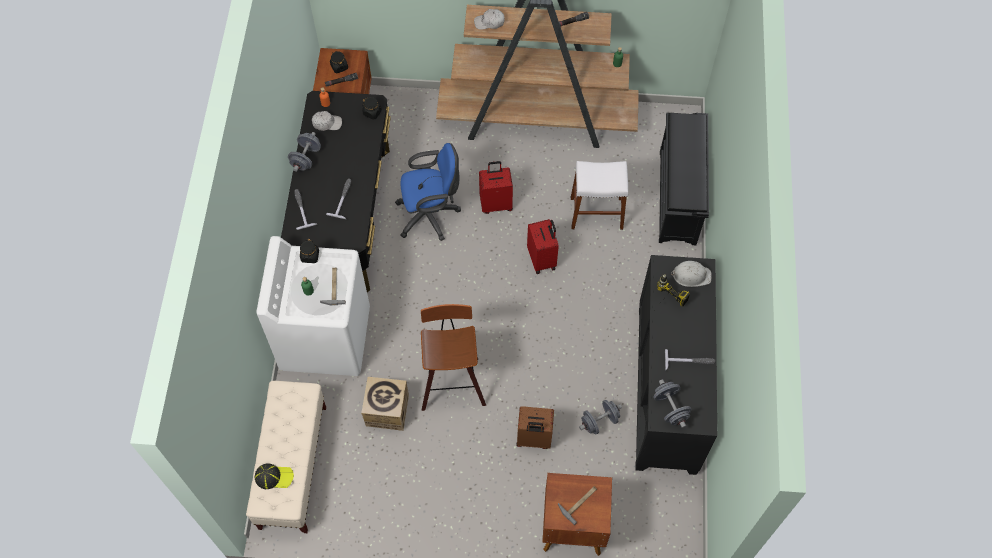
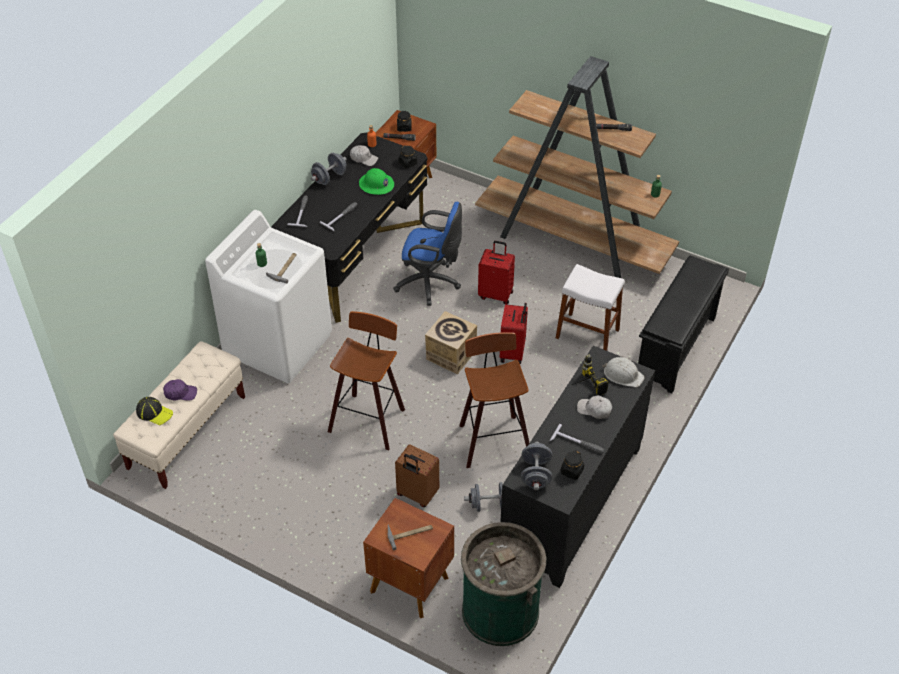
camera: 25 degrees right, 15 degrees down
black jar [300,239,319,263] -> black jar moved to [561,450,584,480]
cardboard box [361,377,409,431] -> cardboard box moved to [425,311,477,374]
white cap [474,9,505,30] -> white cap moved to [577,395,612,419]
none -> purple cap [163,379,197,401]
none -> green hard hat [359,168,394,195]
none -> stool [460,332,529,468]
none -> green trash can [461,522,546,646]

